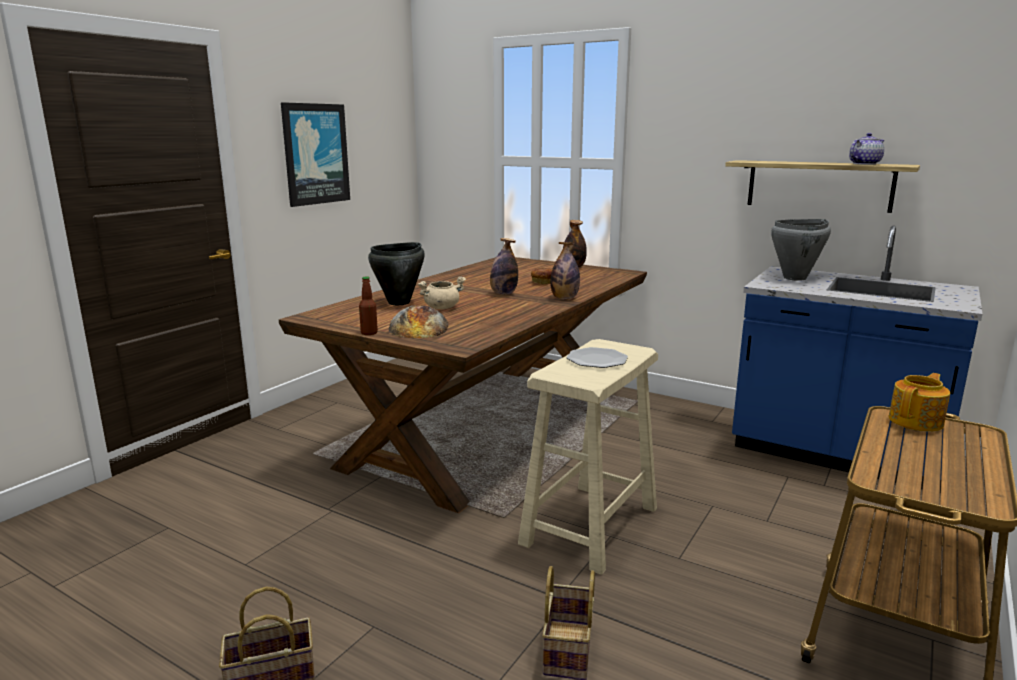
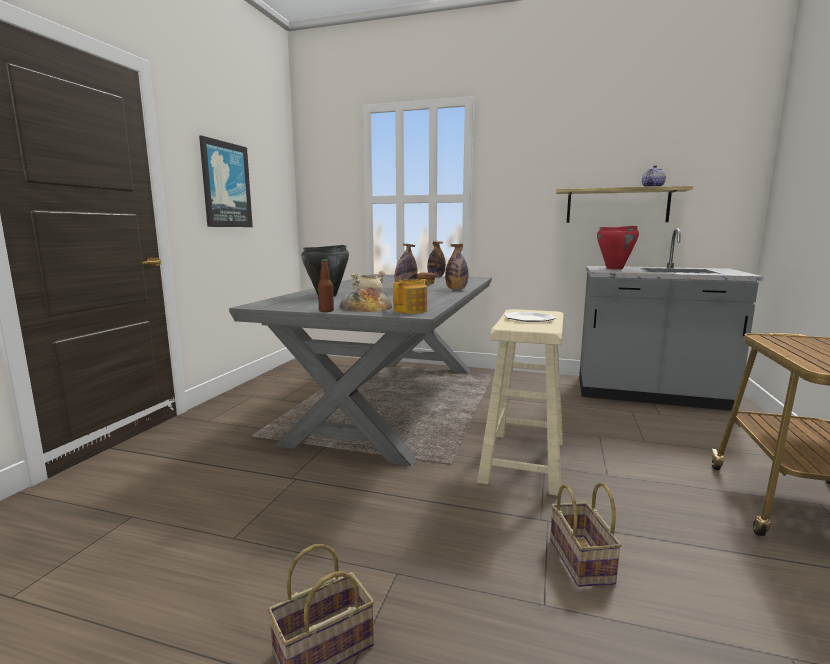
camera: 15 degrees left, 5 degrees down
brown dining table [279,257,647,513] -> grey dining table [229,274,492,466]
blue counter [732,225,982,492] -> grey counter [579,228,764,411]
grey cooking pot [771,219,831,281] -> red cooking pot [597,226,639,269]
teapot [889,373,950,432] -> teapot moved to [393,279,427,314]

